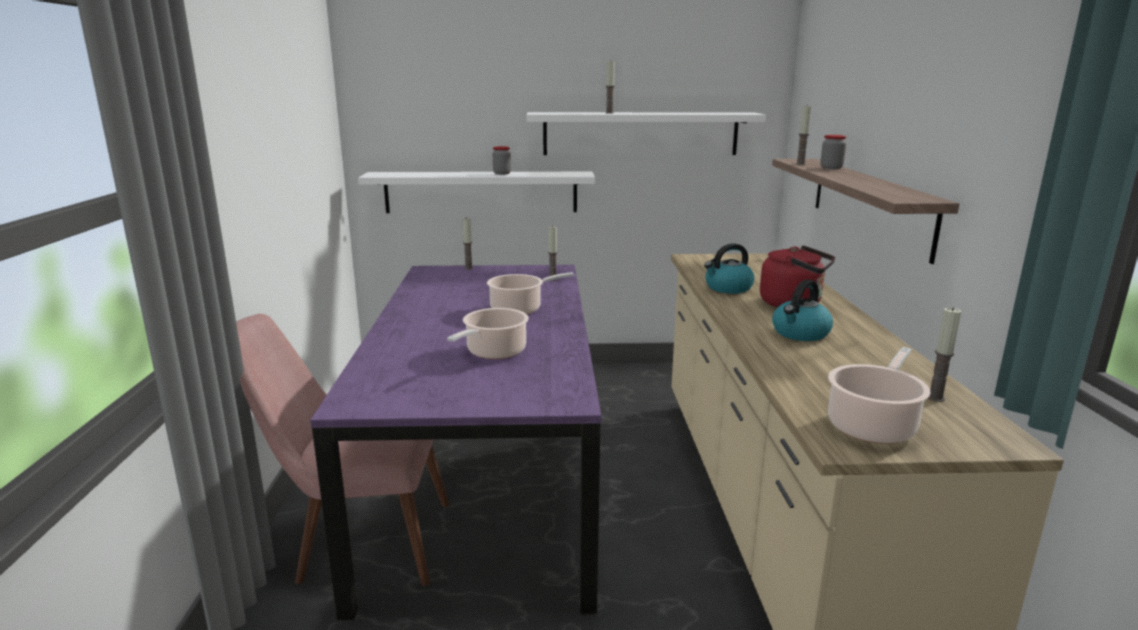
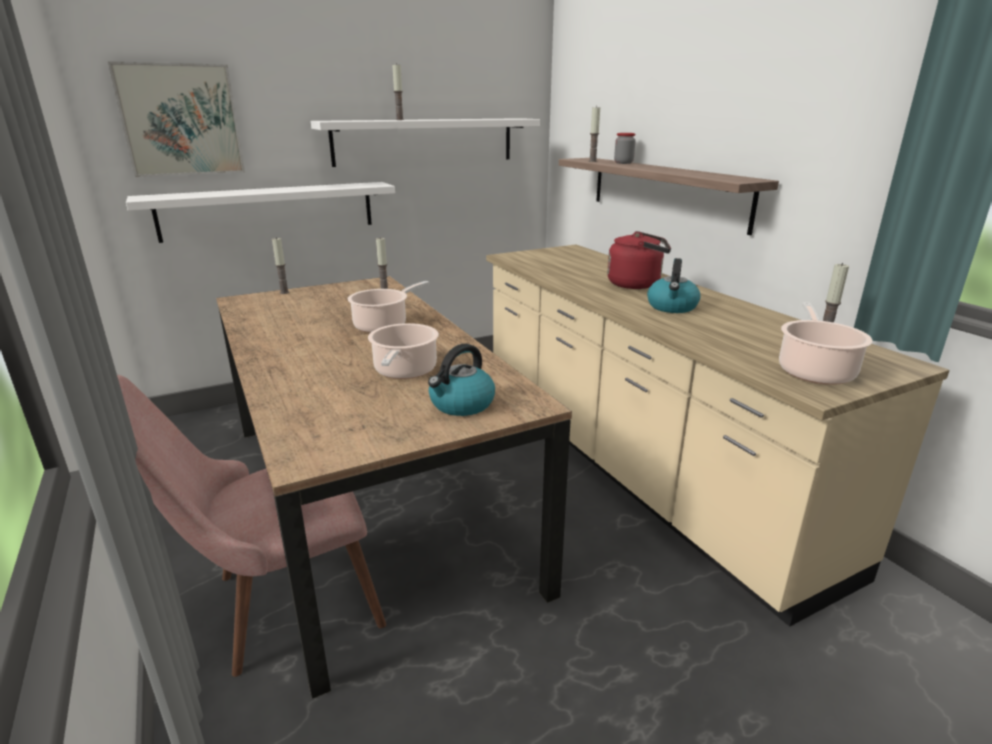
camera: 25 degrees left, 5 degrees up
purple dining table [310,265,602,621] -> brown dining table [216,276,572,699]
jar [493,146,511,175] -> none
kettle [704,243,754,294] -> kettle moved to [428,344,495,416]
none -> picture [108,61,245,177]

